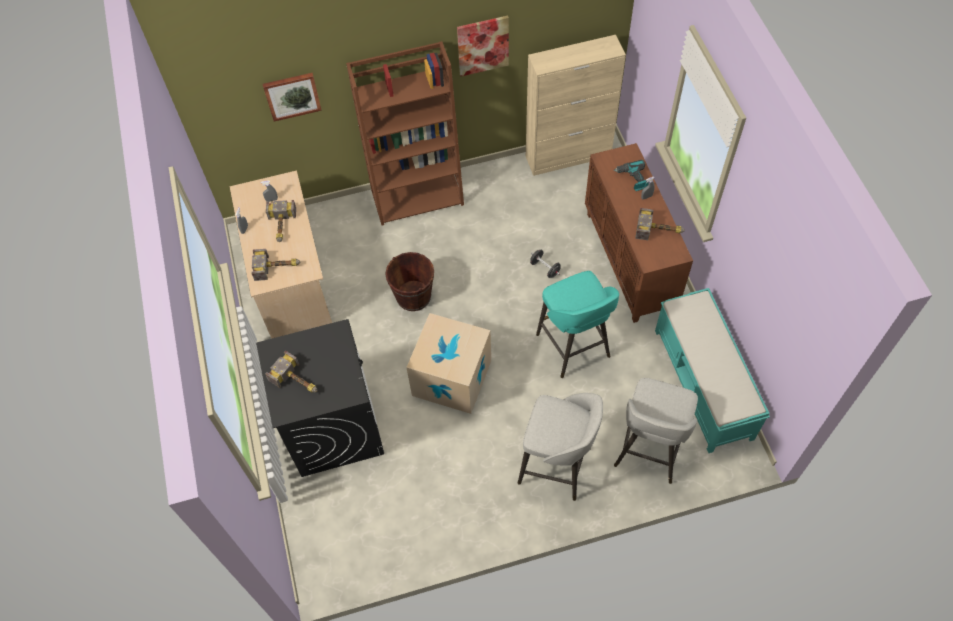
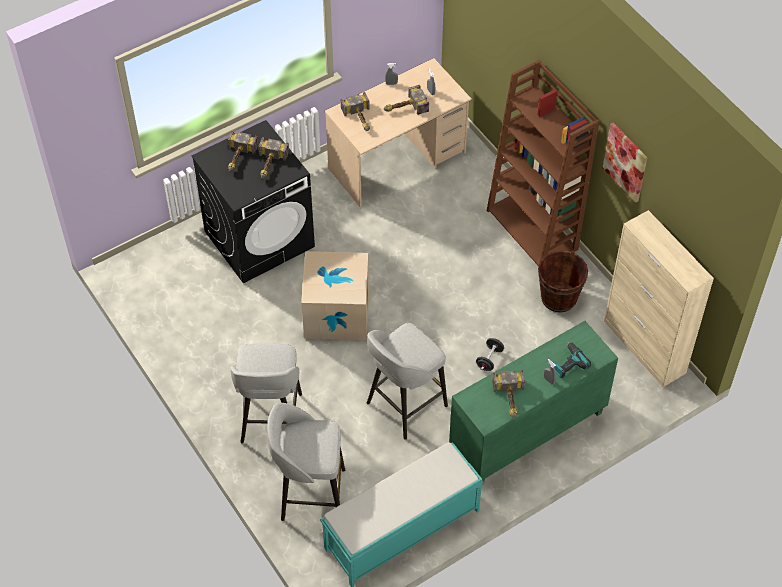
camera: 70 degrees right, 5 degrees down
picture [263,73,322,122] -> none
brown bucket [385,252,434,311] -> brown bucket moved to [538,250,588,312]
turquoise stool [536,271,619,378] -> grey stool [367,323,448,439]
brown cabinet [585,143,693,323] -> green cabinet [449,321,618,485]
none -> hammer [258,137,289,179]

